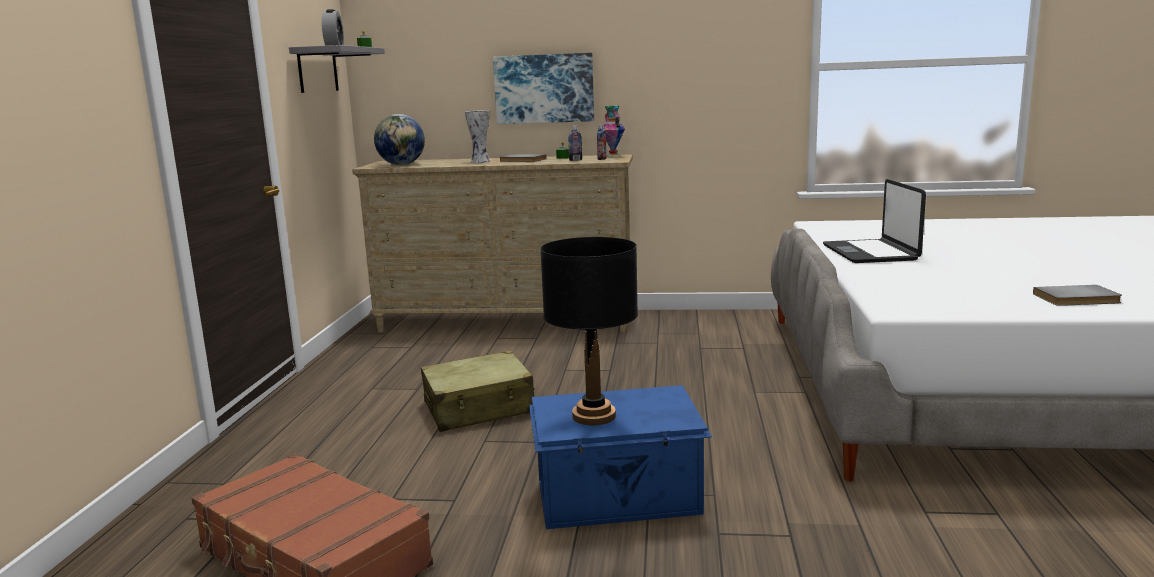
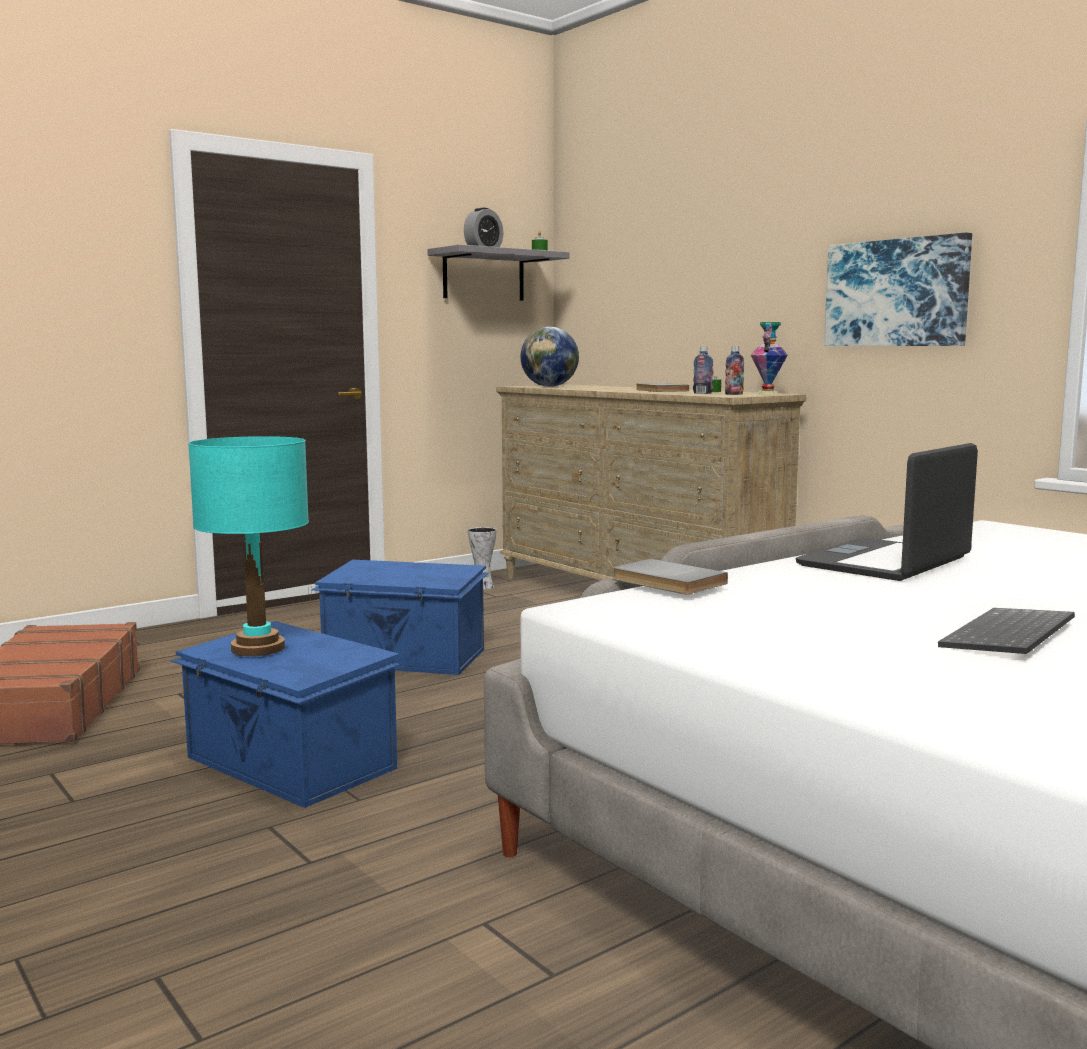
camera: 45 degrees right, 5 degrees down
beige suitcase [421,350,534,432] -> blue storage box [312,560,488,675]
vase [465,110,490,163] -> vase moved to [468,527,496,590]
picture [493,53,594,124] -> picture moved to [824,232,972,346]
black table lamp [540,237,638,425] -> turquoise table lamp [188,436,309,656]
grey book [1033,285,1122,306] -> grey book moved to [612,559,728,594]
none -> keyboard [938,608,1075,654]

